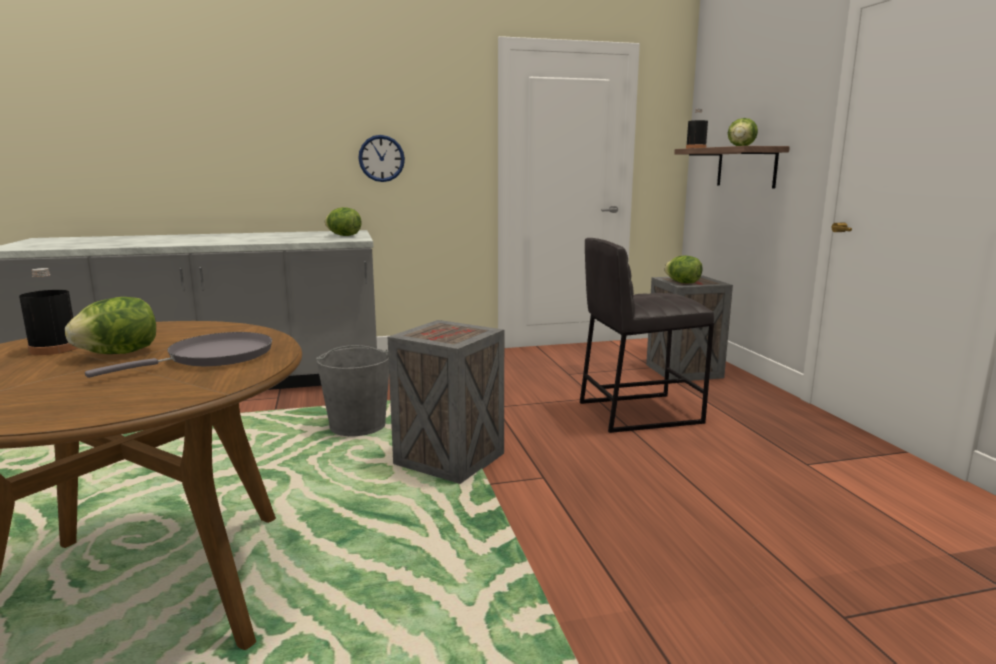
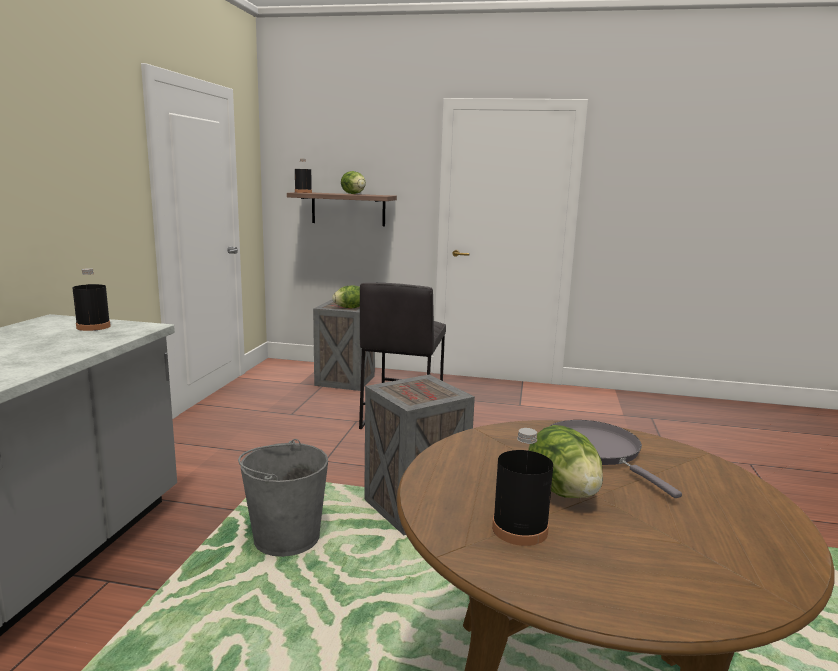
camera: 65 degrees left, 0 degrees up
lettuce [325,207,362,236] -> black bottle [72,268,111,331]
wall clock [358,135,405,182] -> none

